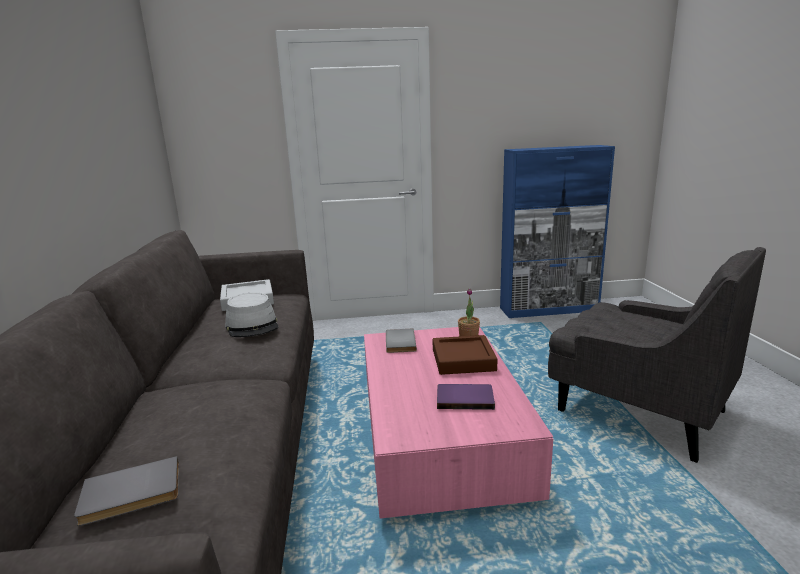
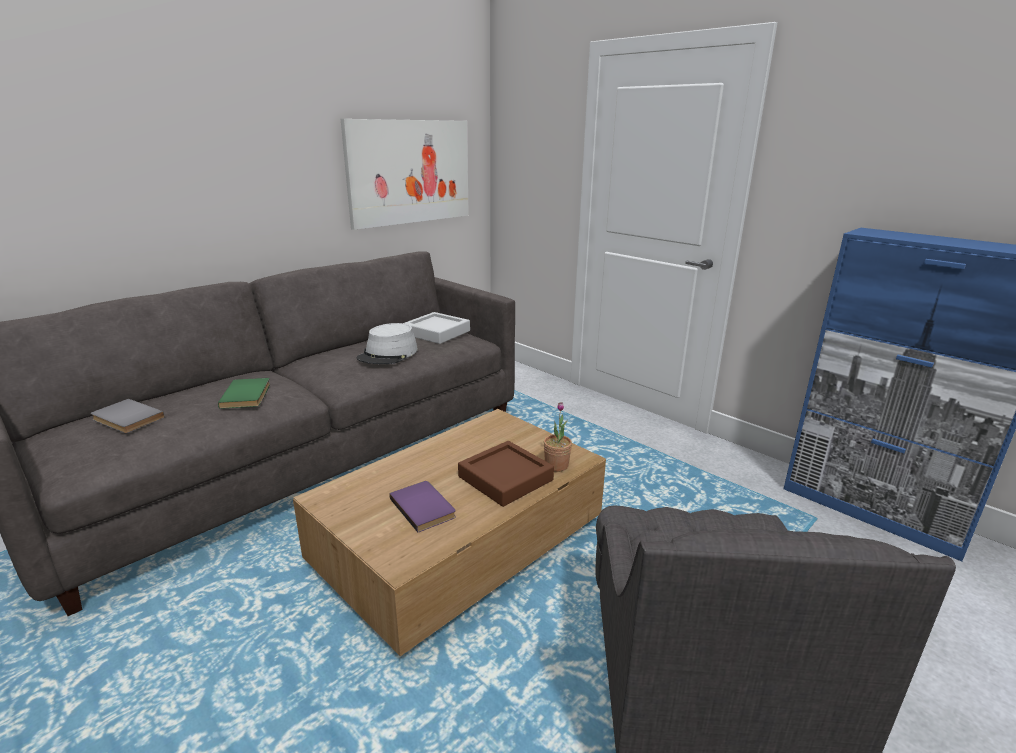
camera: 50 degrees right, 5 degrees up
pink coffee table [364,327,553,519] -> brown coffee table [293,409,606,656]
grey book [386,329,417,353] -> none
none -> green book [218,378,270,409]
none -> picture [341,119,469,230]

